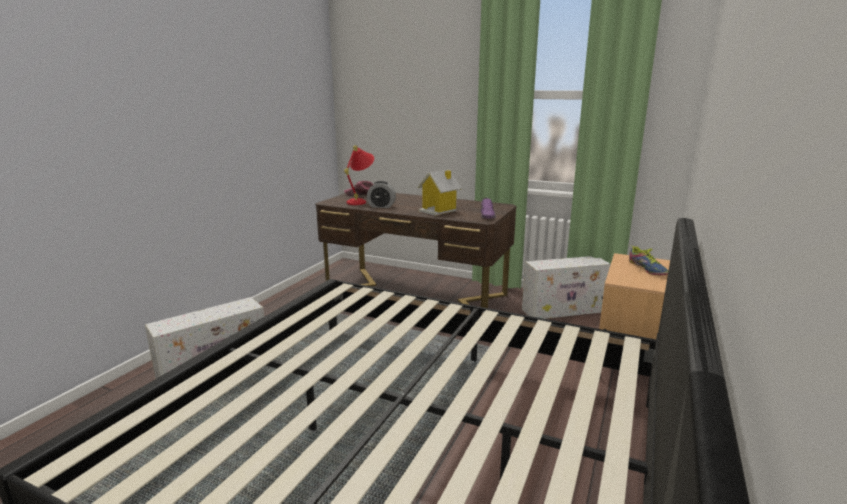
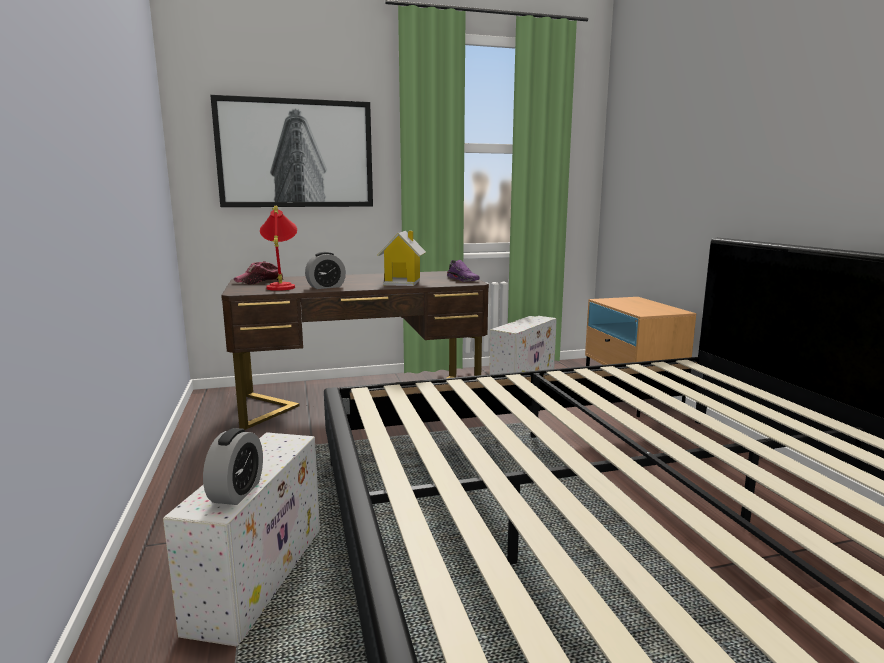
camera: 40 degrees left, 5 degrees down
shoe [629,245,668,275] -> none
none -> alarm clock [203,428,263,505]
none -> picture [210,95,373,207]

